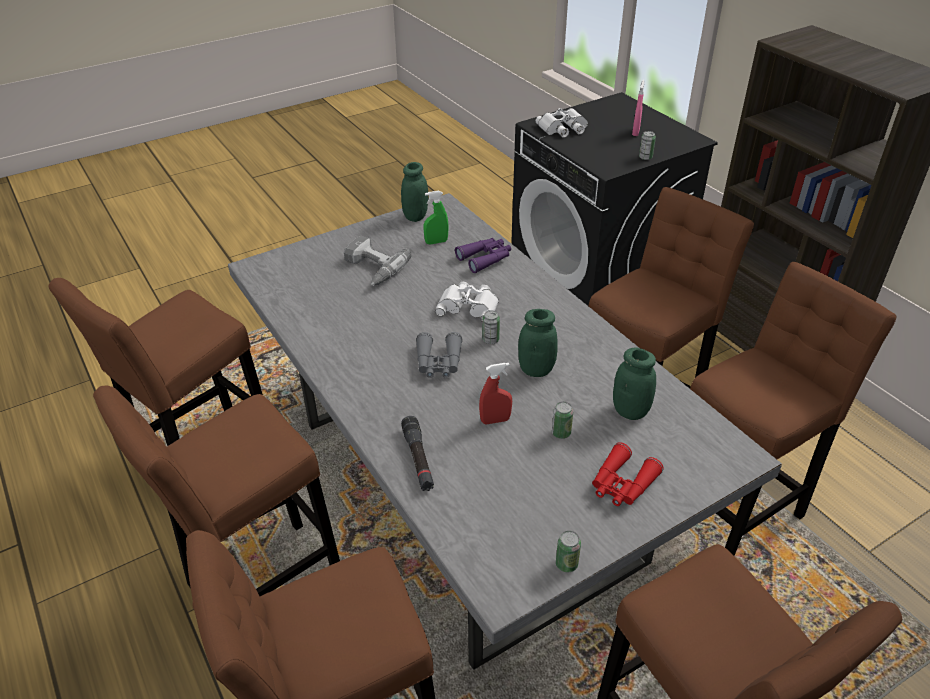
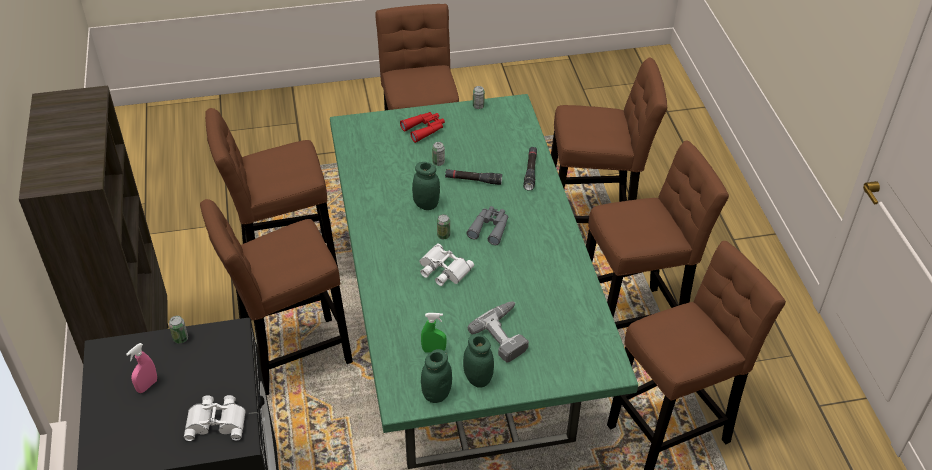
camera: 160 degrees left, 5 degrees up
grey dining table [228,193,782,670] -> green dining table [330,94,638,469]
purple binoculars [455,238,511,273] -> none
red spray bottle [479,363,512,425] -> black flashlight [445,169,502,185]
green jar [613,348,656,420] -> green jar moved to [463,334,494,388]

